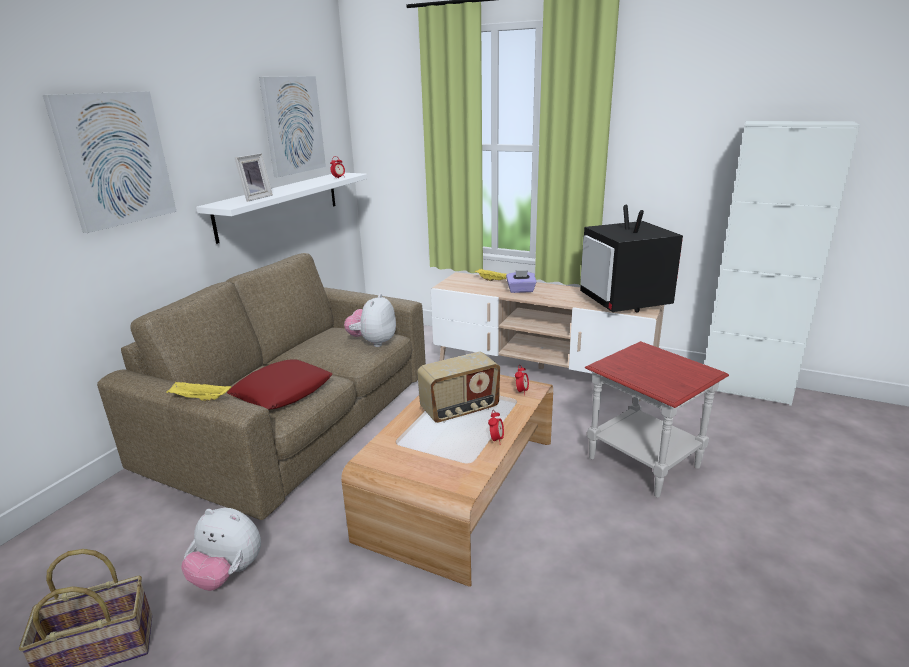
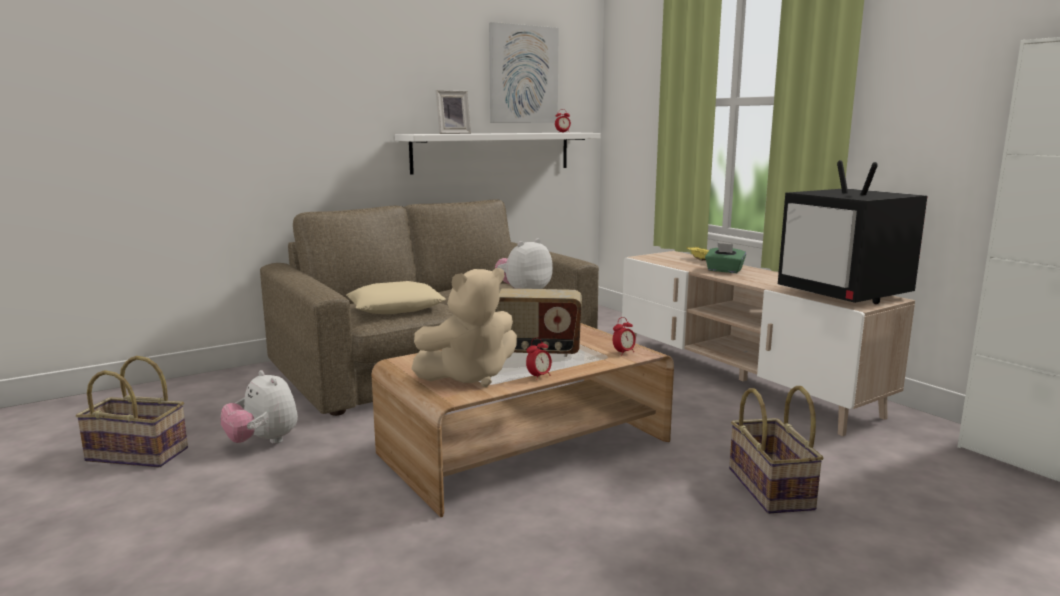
camera: 30 degrees right, 10 degrees down
picture [43,91,177,233] -> none
yellow tray [166,382,231,401] -> none
red pillow [227,359,332,410] -> beige pillow [346,281,446,314]
purple tissue box [506,270,537,293] -> green tissue box [705,243,746,273]
television [580,205,683,313] -> television turned 45 degrees counterclockwise [778,160,927,304]
red side table [585,341,729,497] -> basket [729,386,824,514]
none -> beige plush toy [411,268,517,387]

